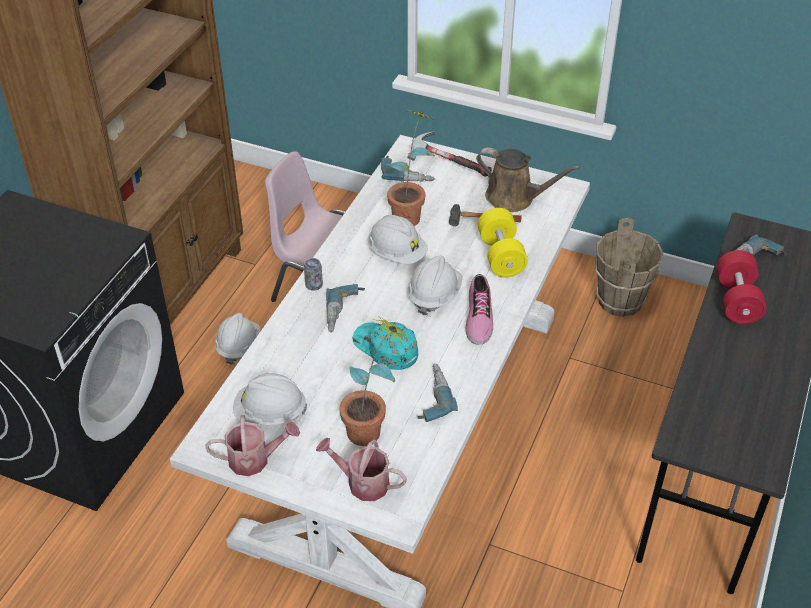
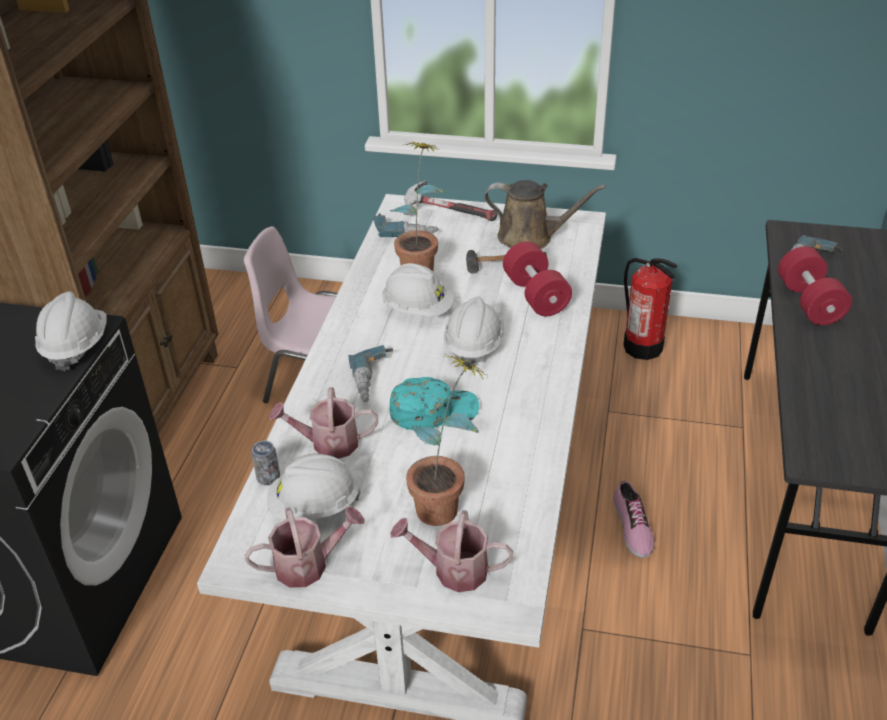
camera: 10 degrees left, 5 degrees down
white hard hat [215,313,260,364] -> white hard hat moved to [35,292,107,371]
can [304,258,323,291] -> can moved to [251,441,280,485]
turquoise cap [352,322,418,370] -> turquoise cap turned 135 degrees clockwise [390,377,479,430]
power drill [417,363,458,422] -> none
shoe [465,274,493,345] -> shoe moved to [613,481,654,558]
yellow dumbbell [478,208,528,278] -> red dumbbell [503,241,572,316]
brown bucket [595,218,663,317] -> fire extinguisher [624,258,677,360]
none -> watering can [269,387,378,459]

